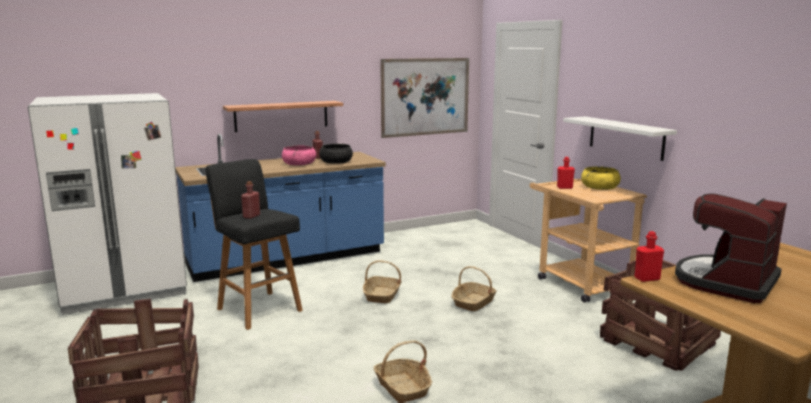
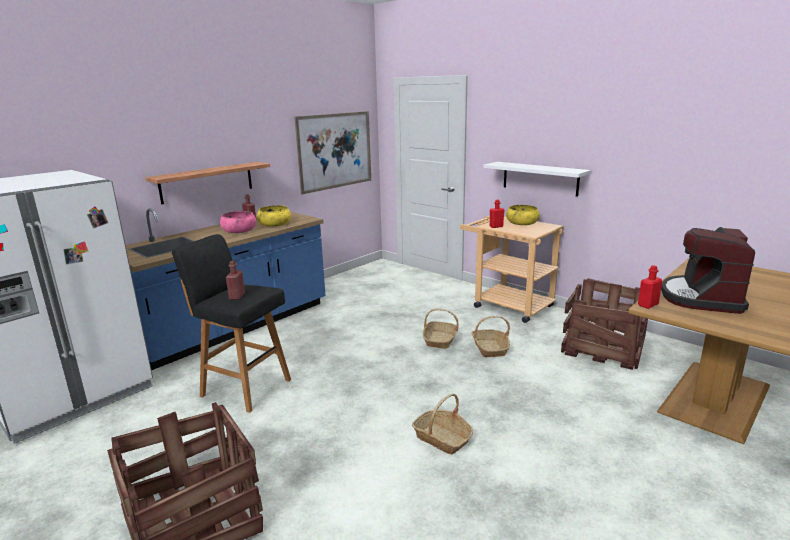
camera: 20 degrees left, 5 degrees up
black bowl [319,144,353,164] -> yellow bowl [257,205,291,227]
basket [363,260,402,303] -> basket moved to [472,316,510,357]

